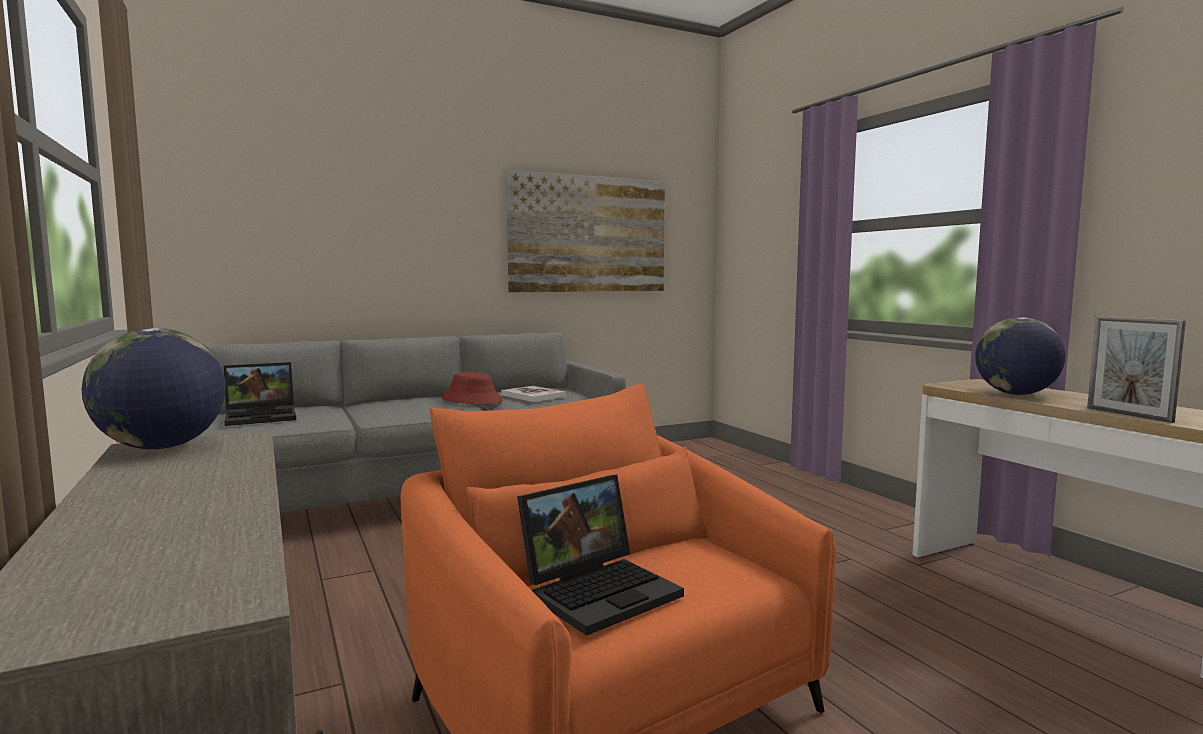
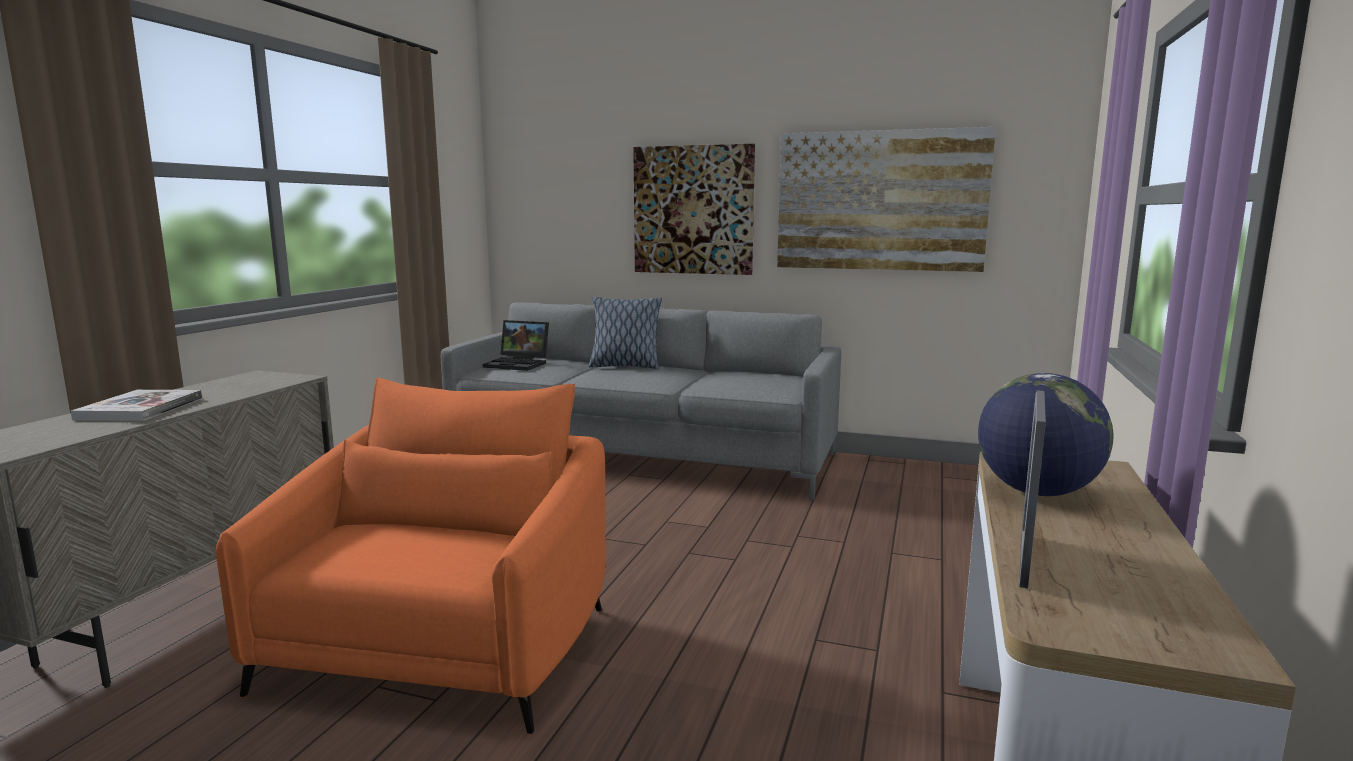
camera: 45 degrees right, 5 degrees up
globe [82,328,226,449] -> none
red hat [441,372,503,404] -> none
book [501,386,566,402] -> book moved to [71,390,202,421]
laptop [517,475,684,636] -> none
none -> pillow [589,297,662,369]
none -> picture [633,144,755,275]

